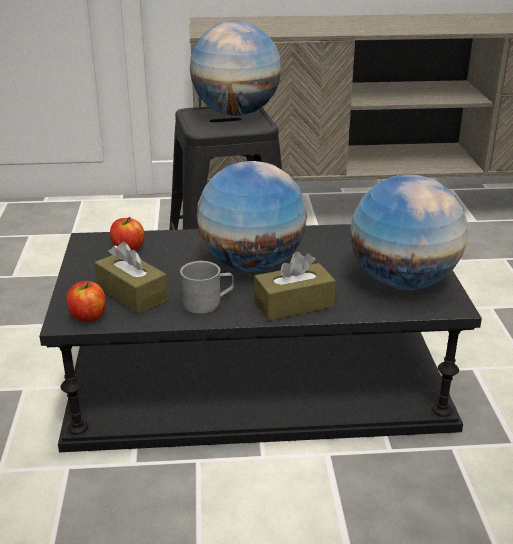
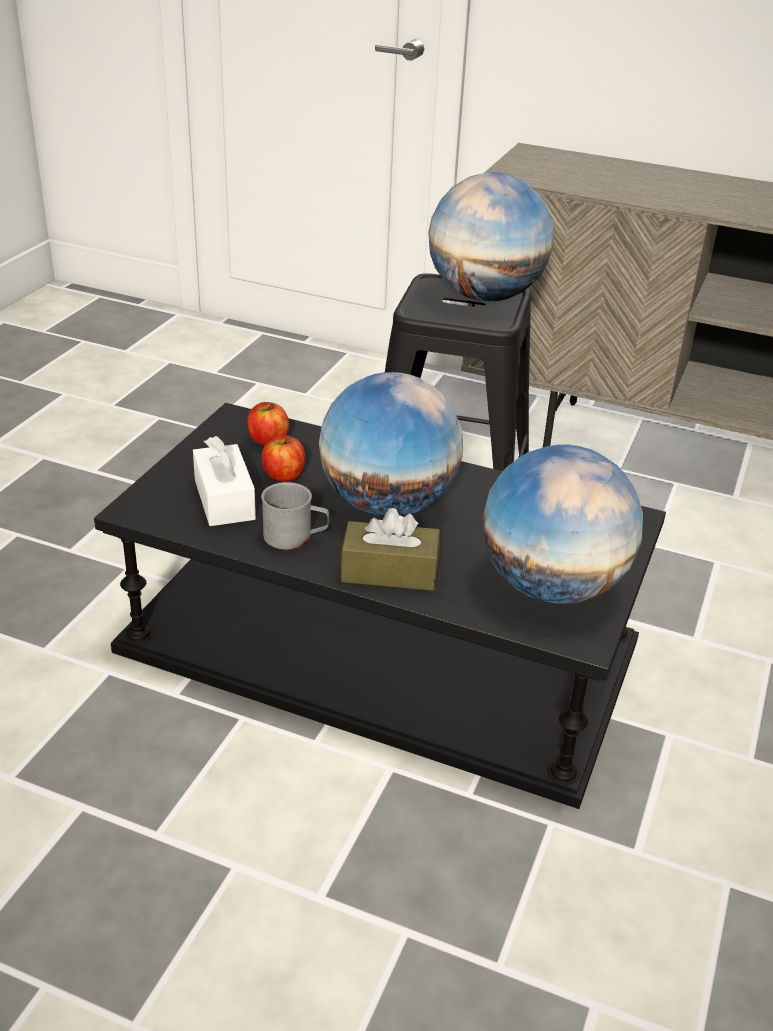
camera: 25 degrees right, 5 degrees up
apple [66,281,106,322] -> apple moved to [262,435,306,482]
brown tissue box [95,242,168,314] -> white tissue box [193,436,256,526]

